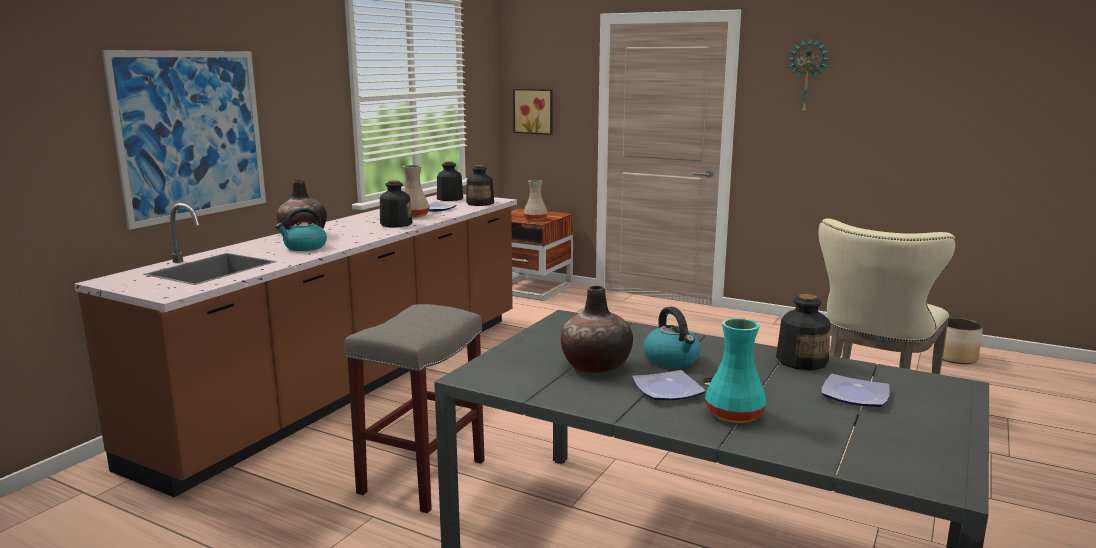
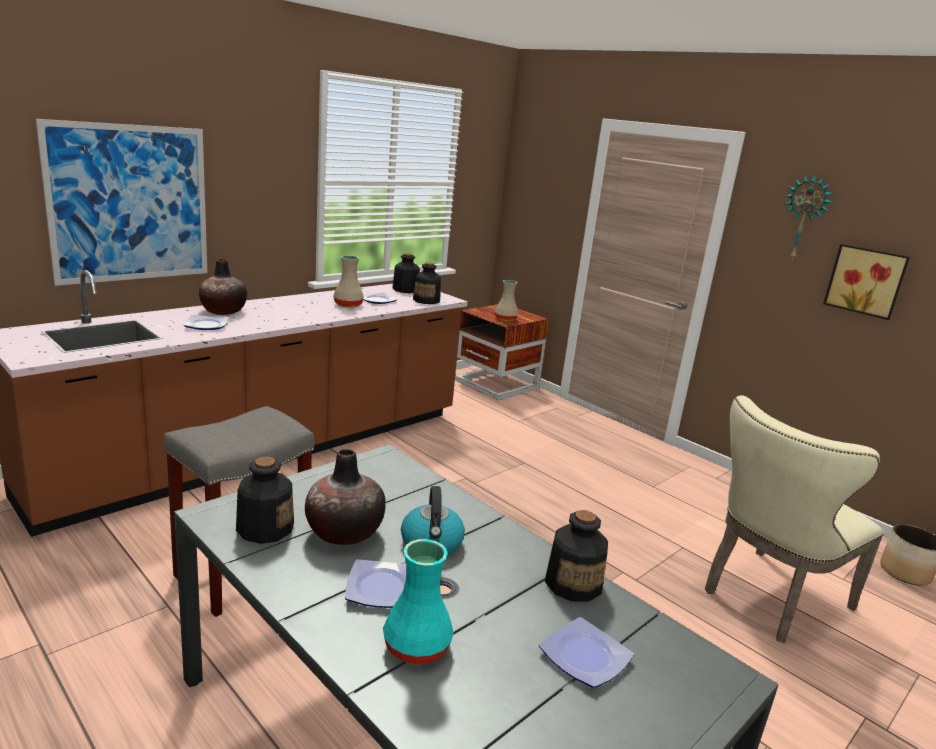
camera: 15 degrees right, 5 degrees up
kettle [275,208,327,251] -> plate [184,315,228,330]
bottle [380,180,413,227] -> bottle moved to [236,457,294,544]
picture [513,89,552,135] -> picture moved to [823,244,910,320]

